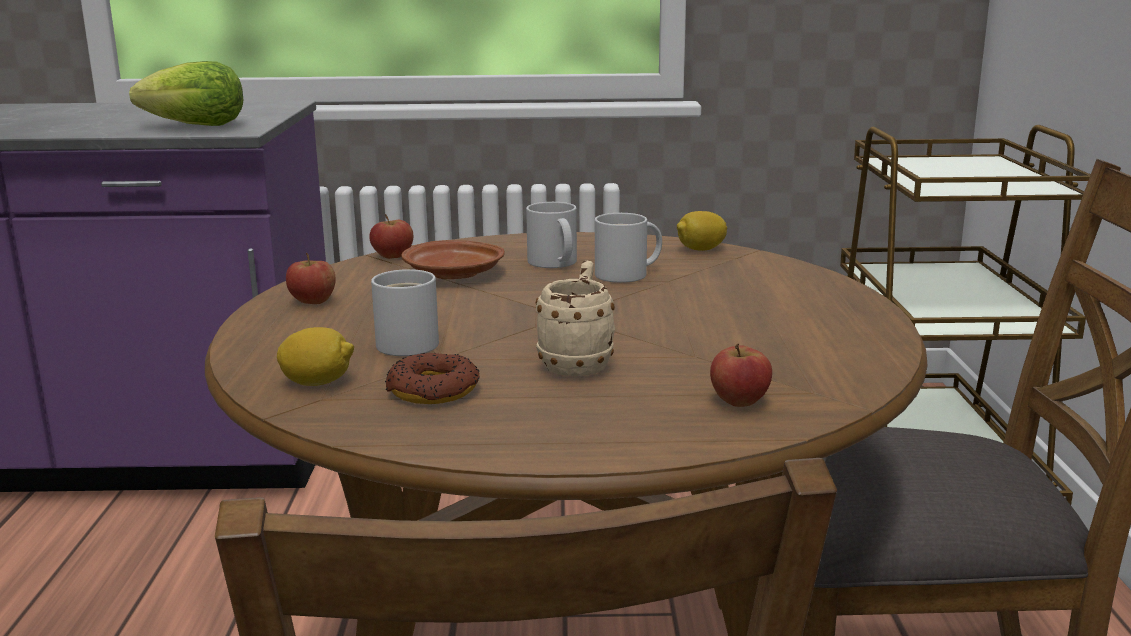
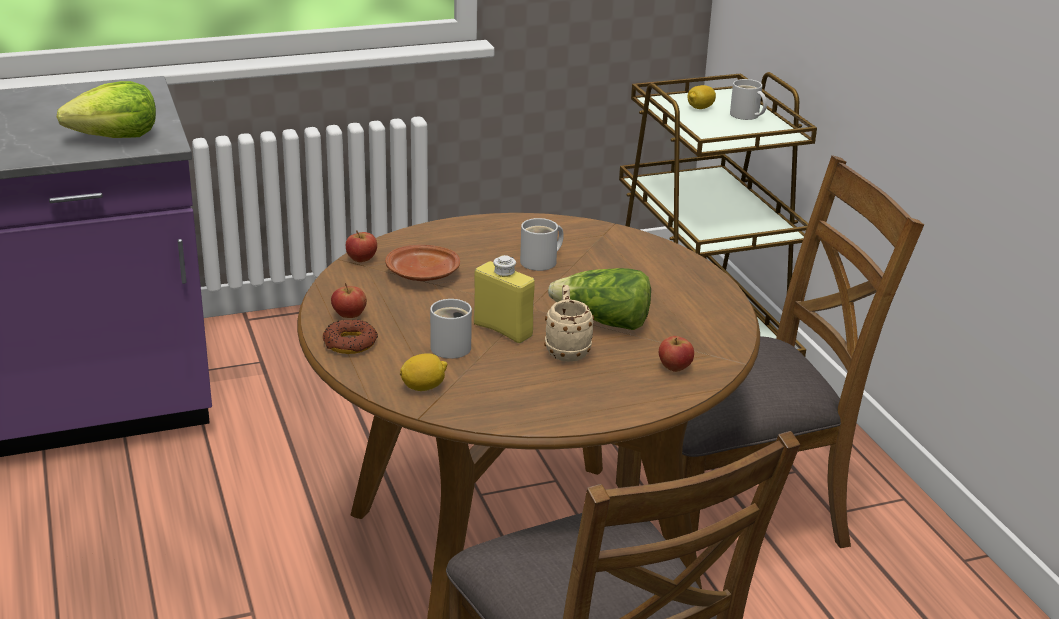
camera: 20 degrees left, 10 degrees up
donut [385,353,480,404] -> donut moved to [323,320,378,354]
white mug [526,202,577,268] -> white mug moved to [730,79,767,120]
lemon [677,211,727,251] -> lemon moved to [688,85,716,109]
none -> yellow bottle [474,255,535,343]
none -> lettuce [548,268,651,330]

